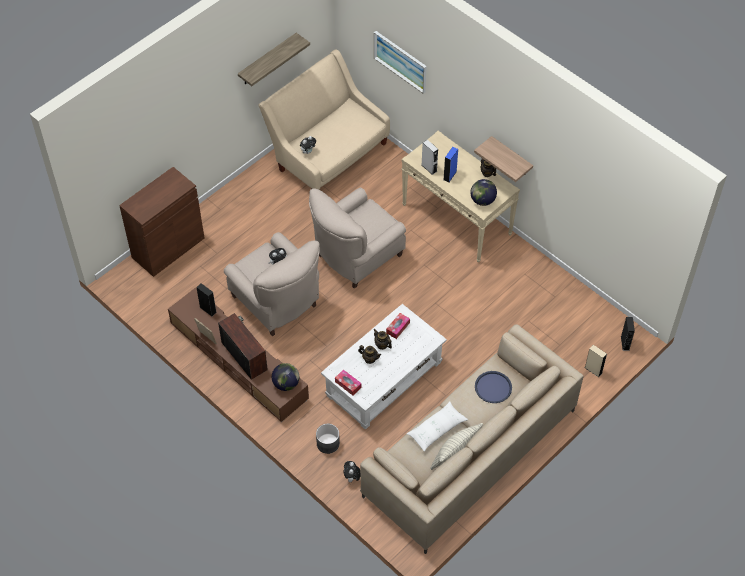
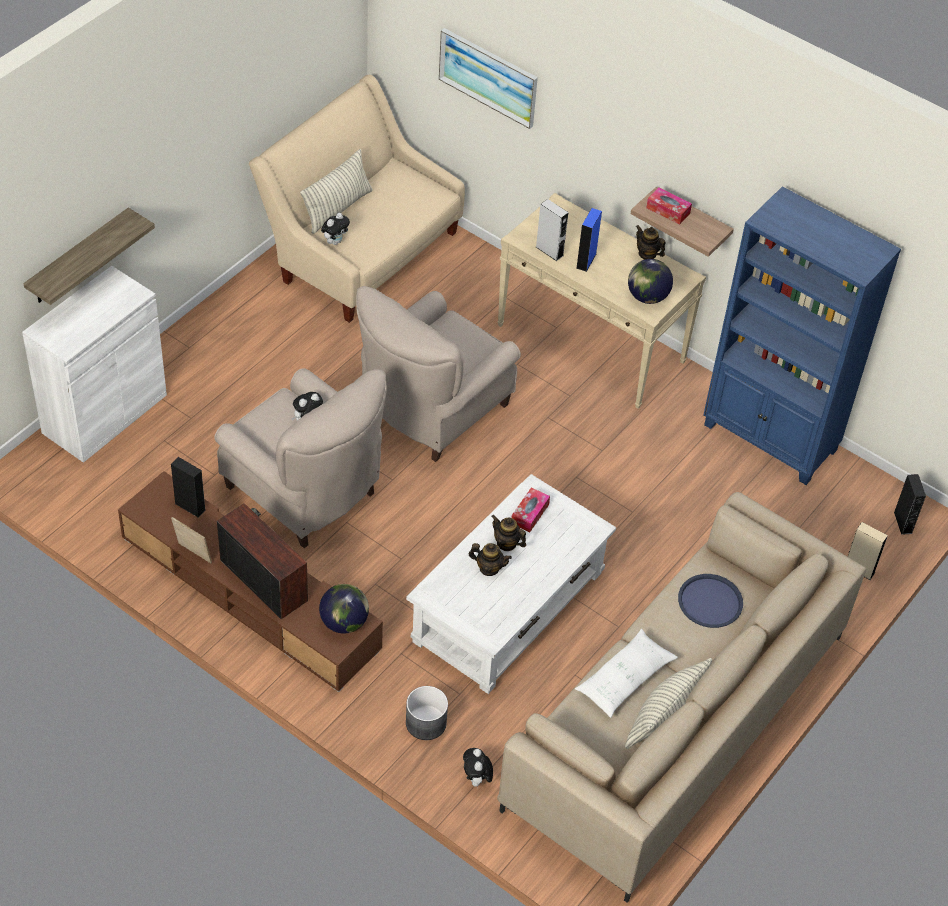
camera: 10 degrees left, 5 degrees down
brown cabinet [119,167,204,277] -> white cabinet [22,266,167,463]
shelf [238,33,310,86] -> shelf moved to [23,208,155,305]
tissue box [335,370,362,395] -> tissue box moved to [646,187,692,225]
none -> pillow [300,149,373,234]
none -> blue bookcase [704,186,901,485]

